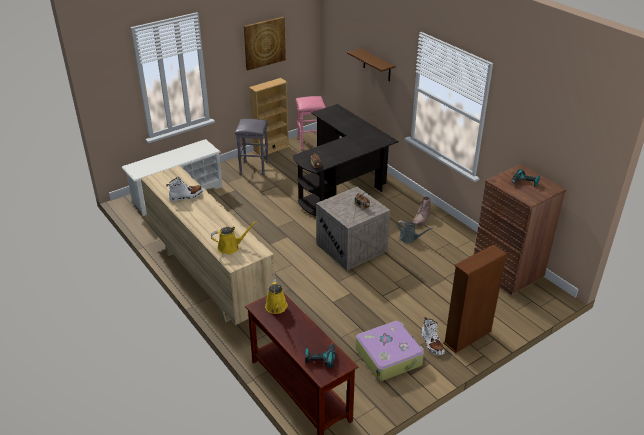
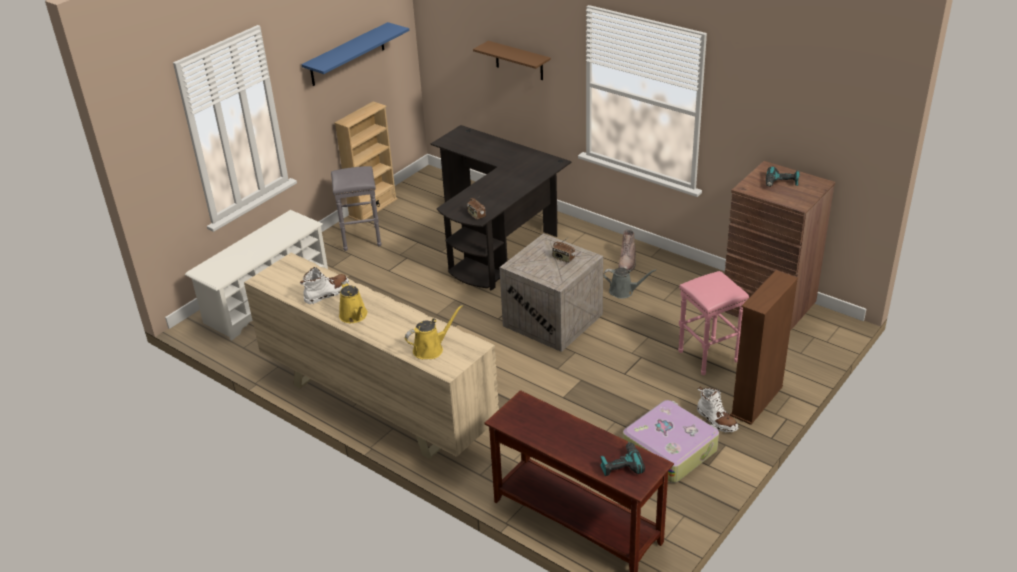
camera: 15 degrees left, 0 degrees up
picture [244,17,286,70] -> blue shelf [301,22,409,86]
yellow watering can [265,279,288,314] -> yellow watering can moved to [339,281,367,323]
pink stool [296,96,326,150] -> pink stool moved to [678,271,749,375]

